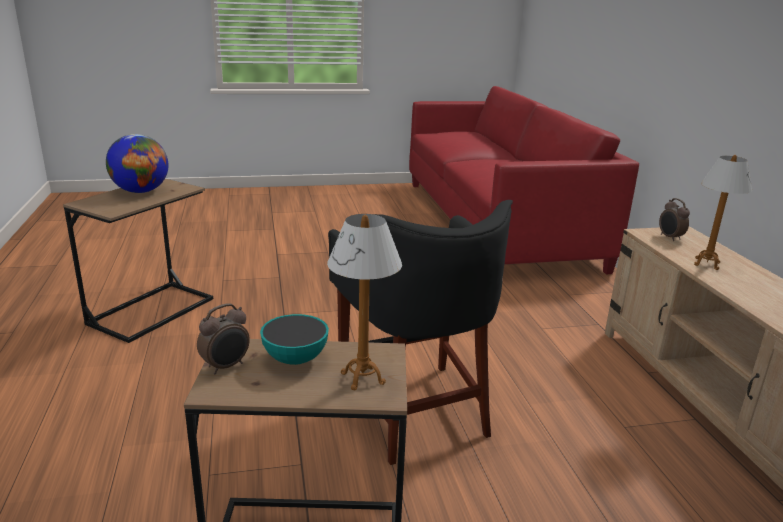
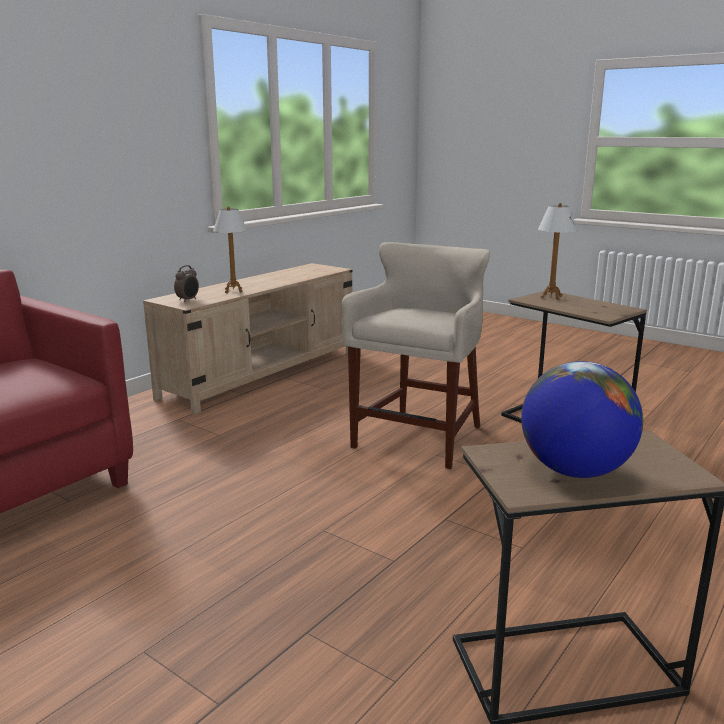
camera: 130 degrees left, 5 degrees down
alarm clock [197,303,250,374] -> none
bowl [260,314,329,365] -> none
black stool [328,200,513,465] -> beige stool [342,242,490,469]

